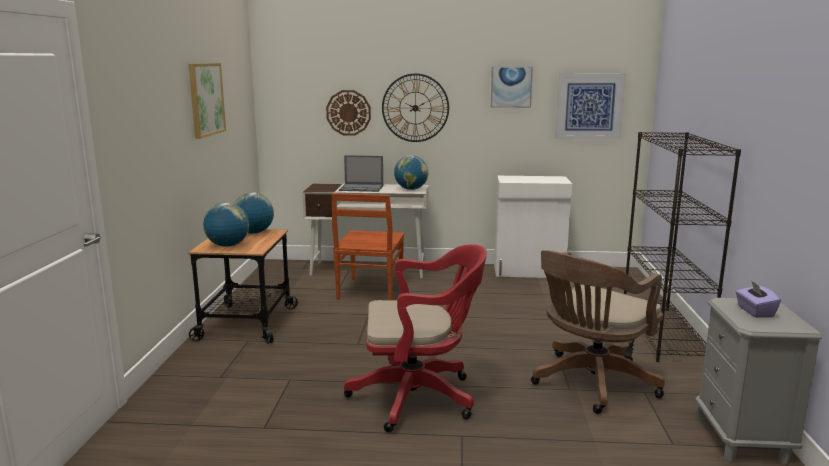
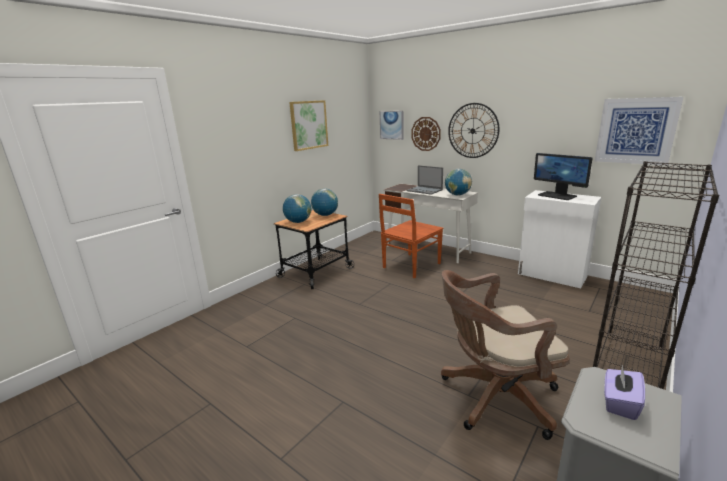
camera: 35 degrees right, 5 degrees up
red office chair [344,244,487,432] -> none
picture [491,66,533,108] -> picture moved to [380,111,404,140]
none -> monitor [534,153,593,200]

